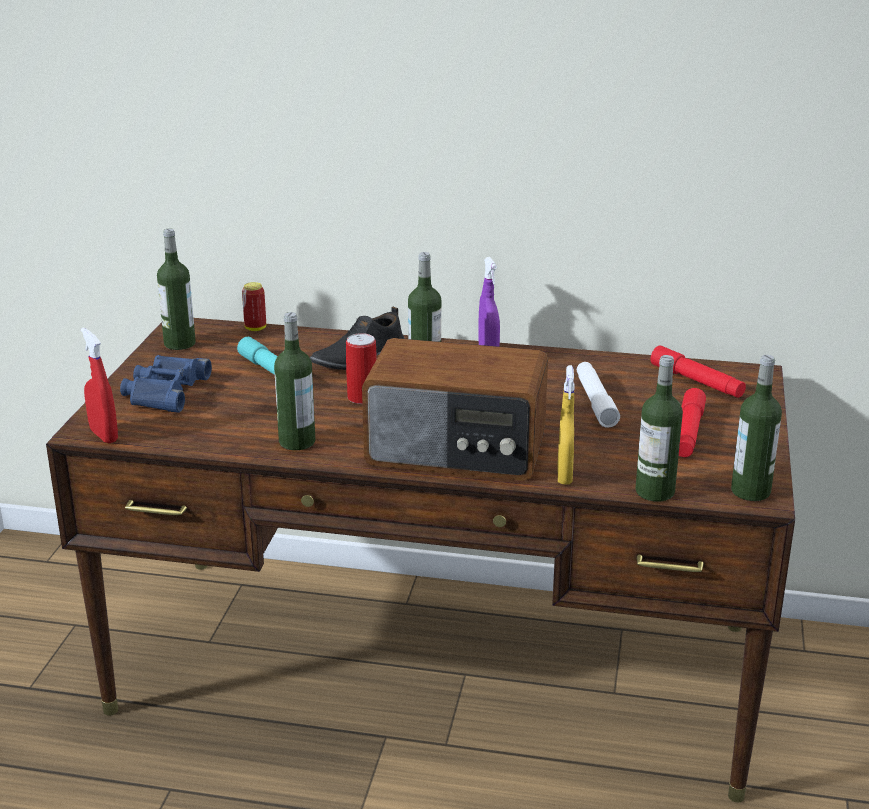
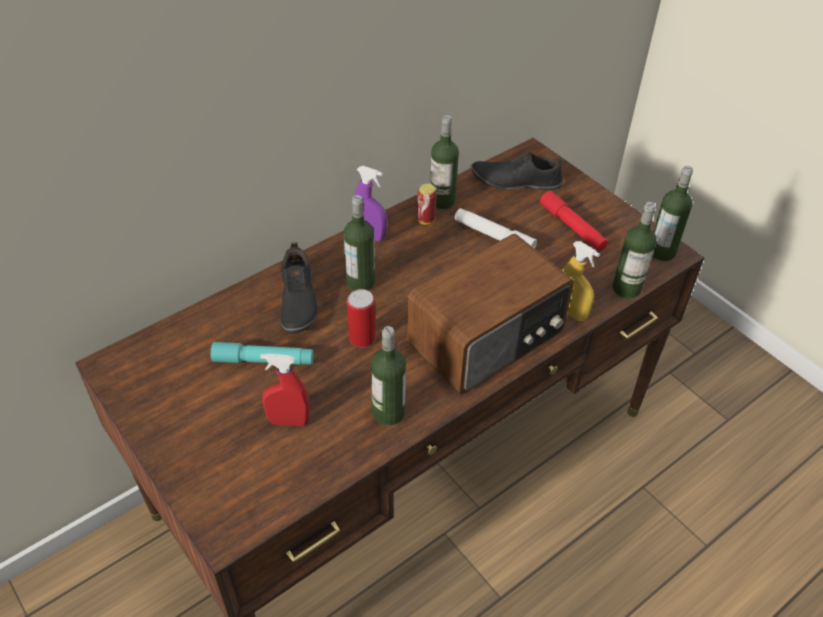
camera: 50 degrees left, 20 degrees up
red spray bottle [81,327,118,443] -> red spray bottle moved to [260,354,310,426]
blue binoculars [120,355,212,413] -> none
bottle [157,228,196,350] -> bottle moved to [430,115,459,209]
can [242,282,266,331] -> can moved to [417,184,437,225]
red flashlight [651,345,746,398] -> black shoe [471,152,563,190]

